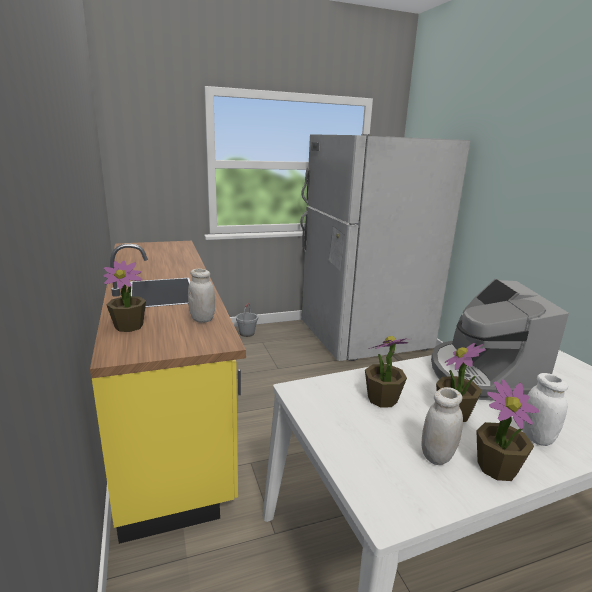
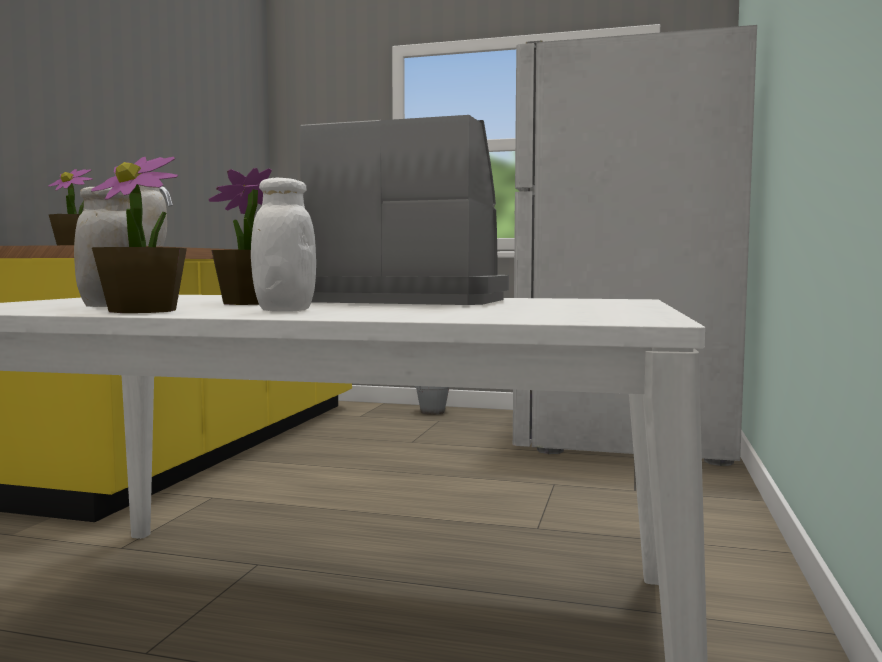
camera: 35 degrees right, 15 degrees down
potted plant [365,336,410,407] -> none
coffee machine [431,279,569,400] -> coffee machine turned 75 degrees clockwise [300,115,509,305]

